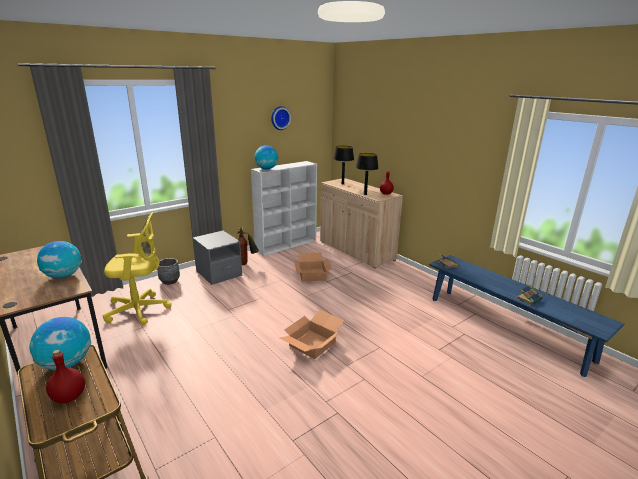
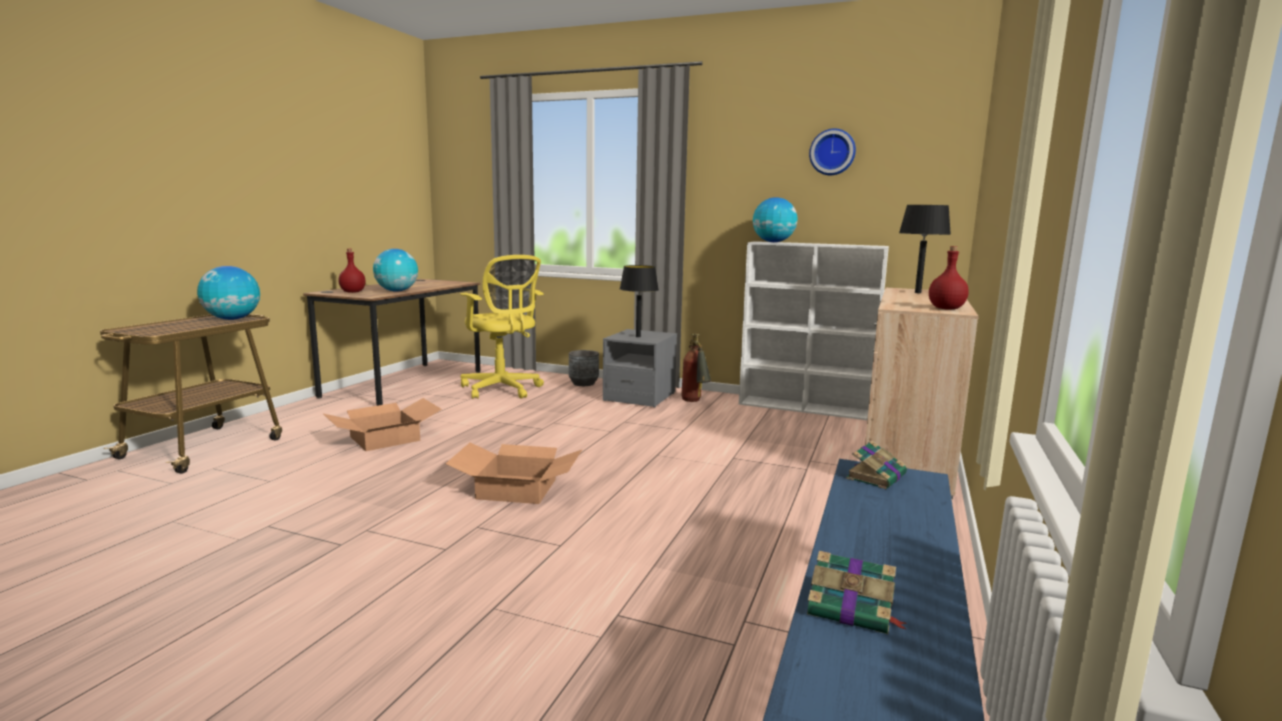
camera: 60 degrees right, 10 degrees down
red bottle [46,350,85,404] -> red bottle moved to [338,249,366,293]
cardboard box [294,252,332,282] -> cardboard box moved to [324,398,442,451]
black table lamp [356,153,378,195] -> black table lamp moved to [620,265,659,337]

